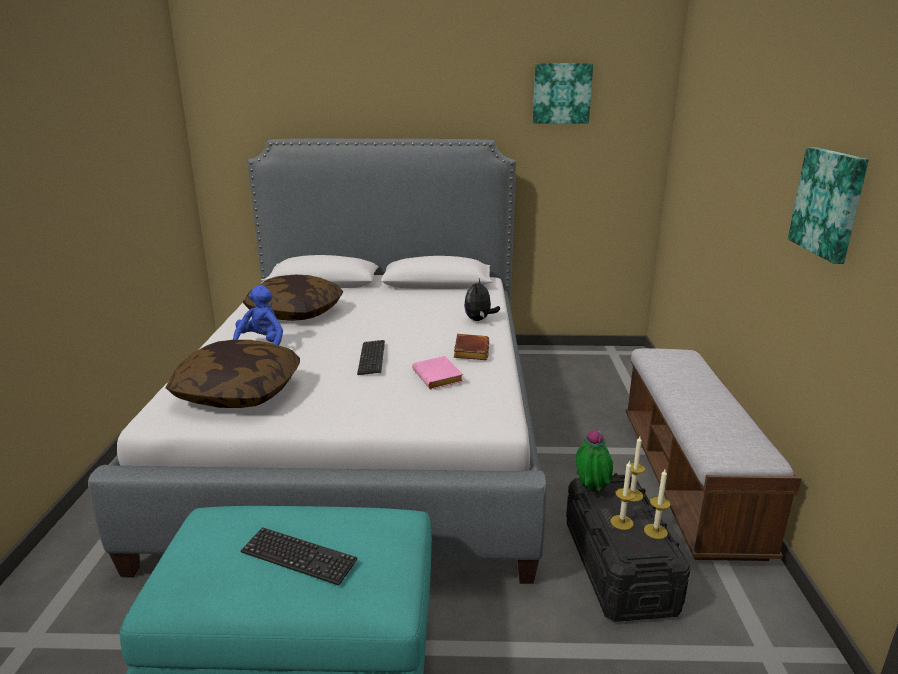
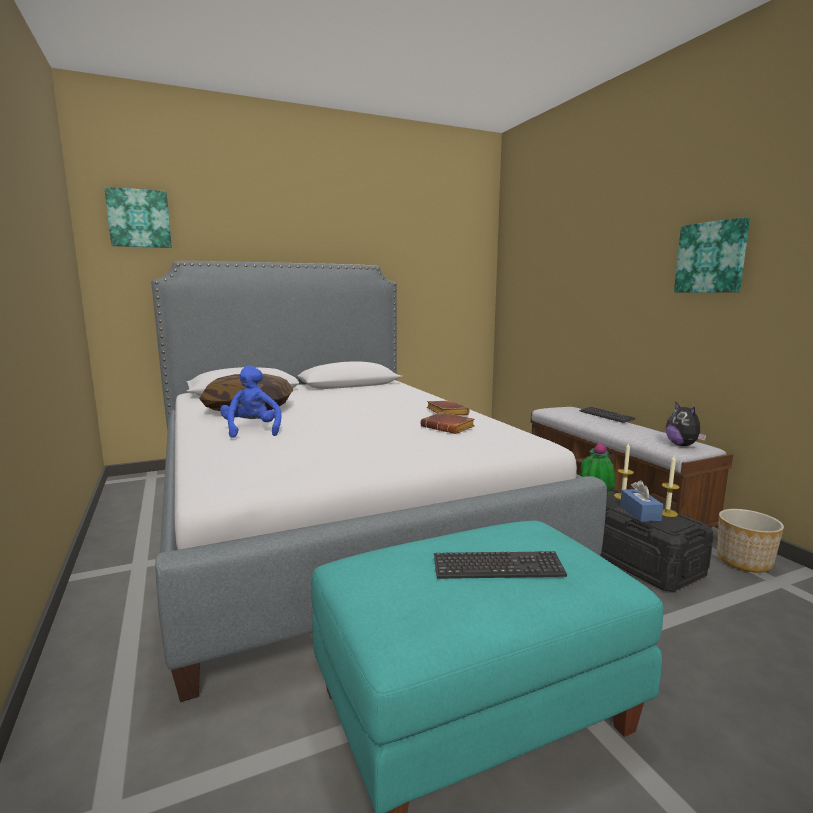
camera: 25 degrees left, 10 degrees down
pillow [166,340,300,408] -> none
keyboard [357,340,385,375] -> keyboard moved to [579,407,635,423]
pink book [412,356,464,390] -> brown book [420,412,475,434]
plush toy [464,279,500,321] -> plush toy moved to [666,402,706,446]
picture [533,63,593,124] -> picture moved to [104,187,172,248]
candle [610,460,636,530] -> blue tissue box [620,480,663,522]
none -> planter [717,509,784,573]

